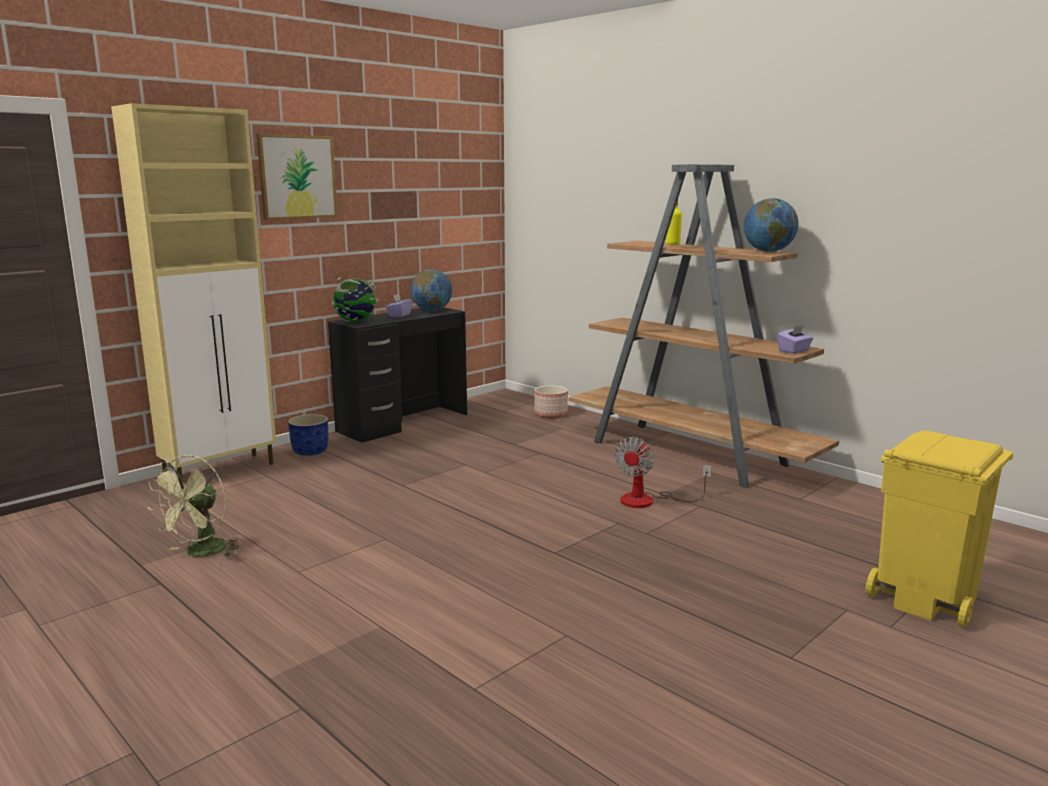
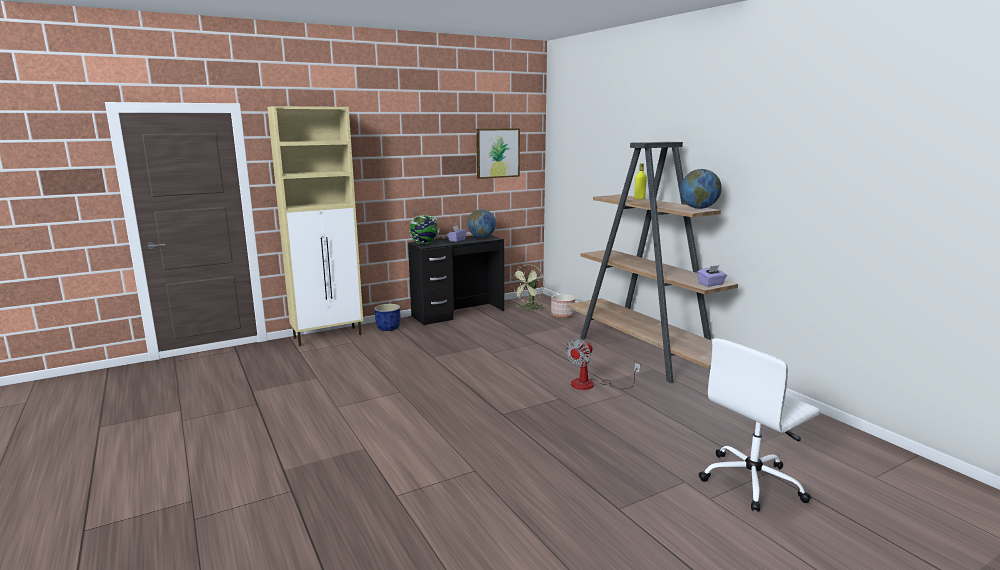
camera: 15 degrees right, 0 degrees up
green fan [148,455,239,557] -> green fan moved to [510,264,545,310]
picture [257,134,338,220] -> picture moved to [476,128,520,179]
yellow trash can [866,430,1013,627] -> white office chair [699,338,820,512]

